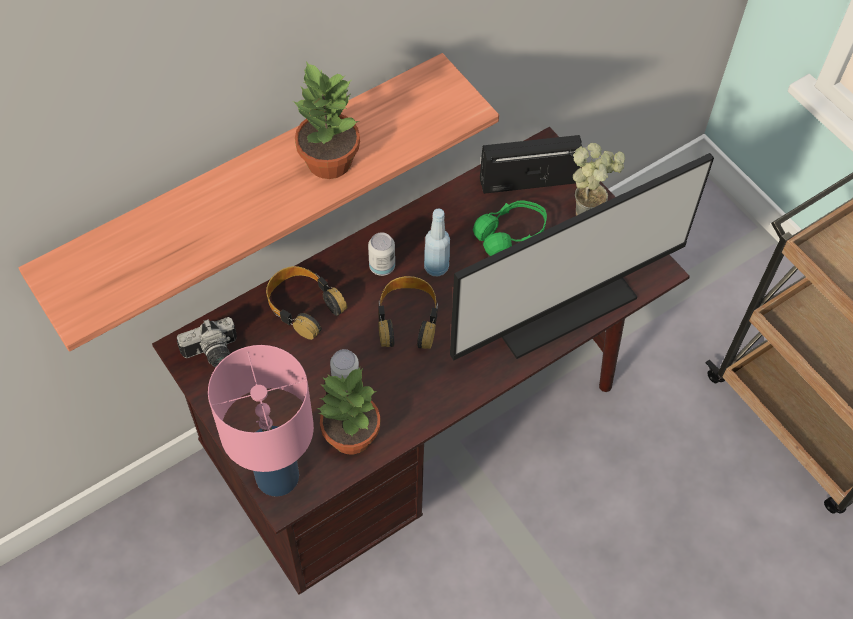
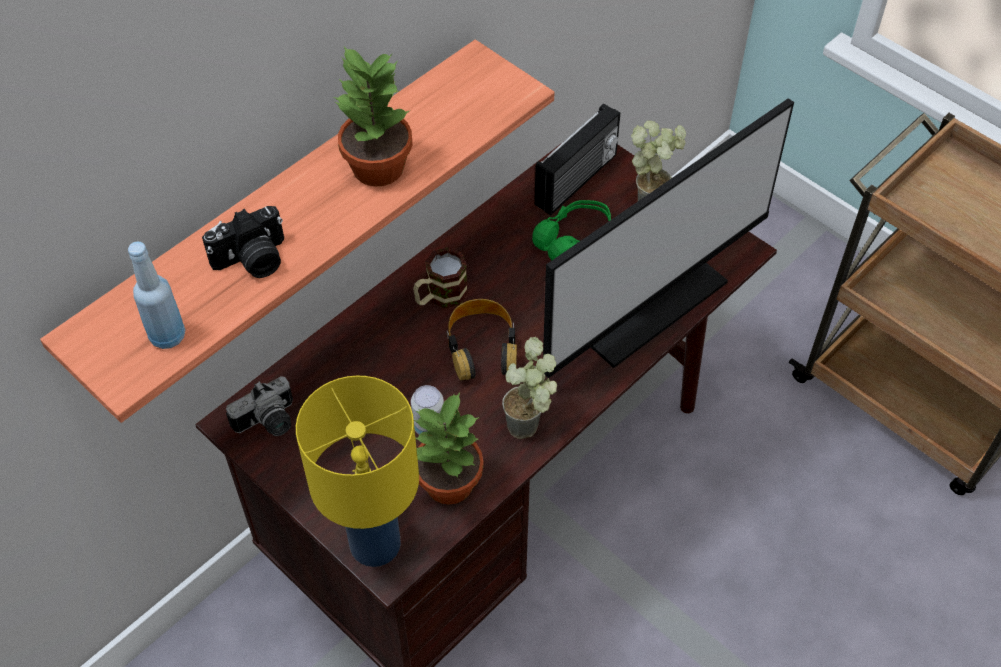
camera: 10 degrees left, 5 degrees down
pink table lamp [208,345,314,497] -> yellow table lamp [296,376,419,567]
headphones [266,266,347,340] -> none
can [368,232,395,276] -> mug [413,247,468,308]
blue bottle [424,209,450,277] -> blue bottle moved to [128,241,186,349]
radio [480,135,582,194] -> radio turned 150 degrees clockwise [534,103,621,215]
none -> camera [202,206,284,278]
none -> potted plant [502,337,557,439]

